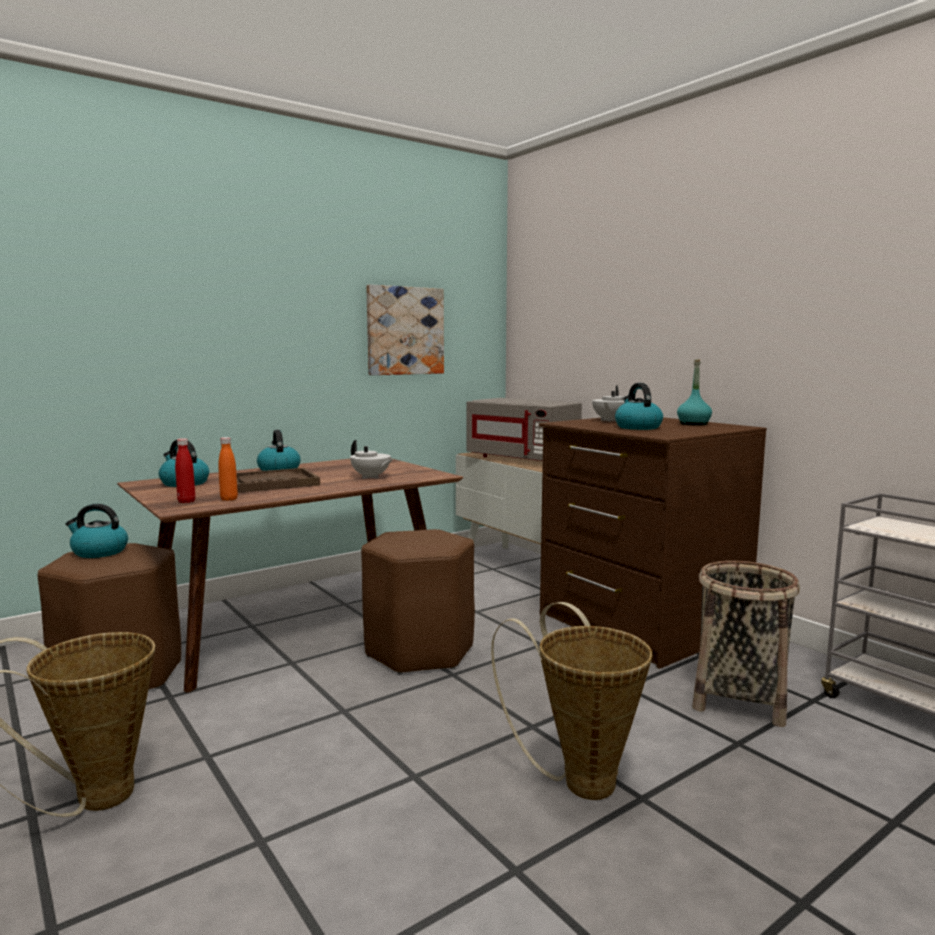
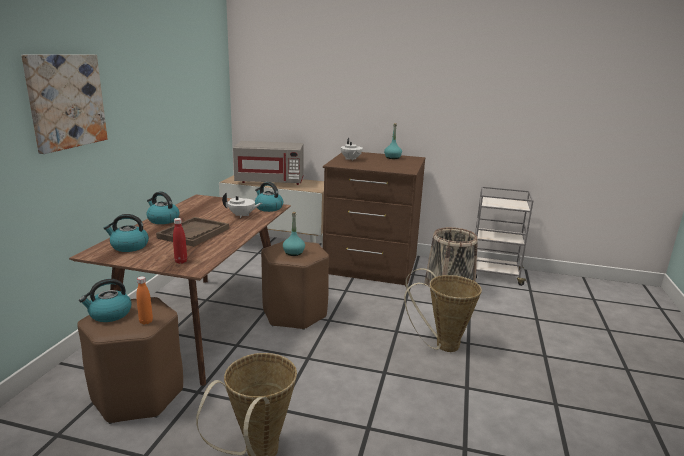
camera: 40 degrees left, 10 degrees up
orange bottle [218,437,238,501] -> orange bottle moved to [136,276,153,324]
picture [366,284,444,375] -> picture moved to [21,54,108,154]
kettle [615,383,663,430] -> kettle moved to [255,182,283,212]
none -> turquoise bottle [283,212,305,256]

